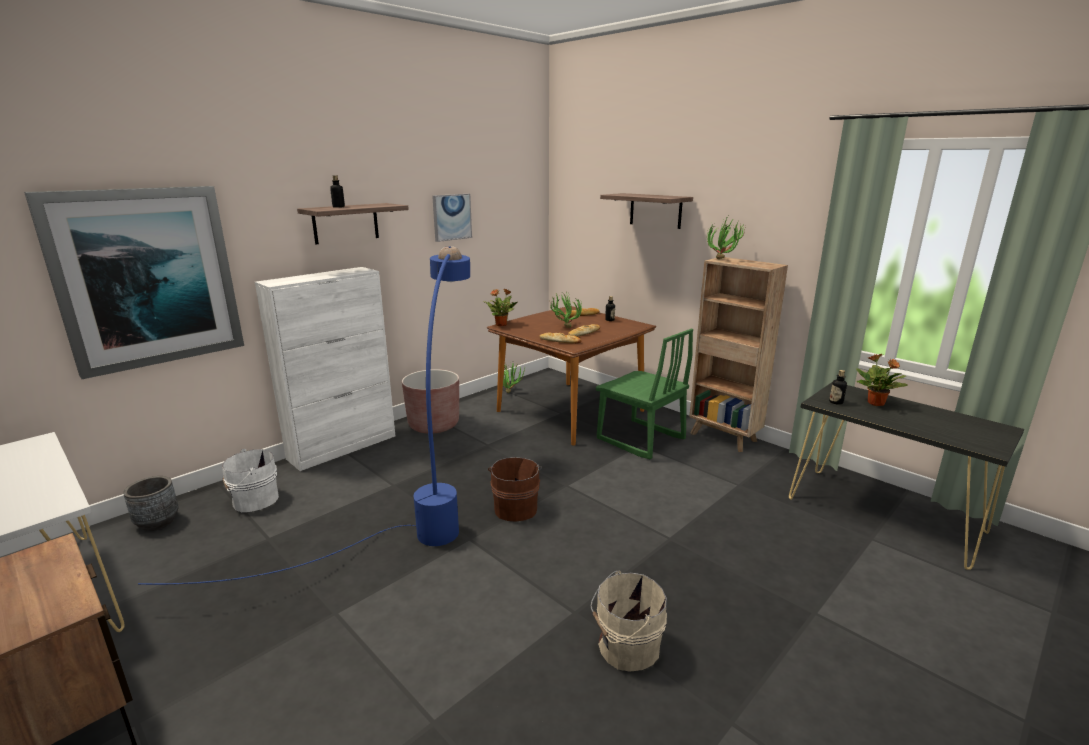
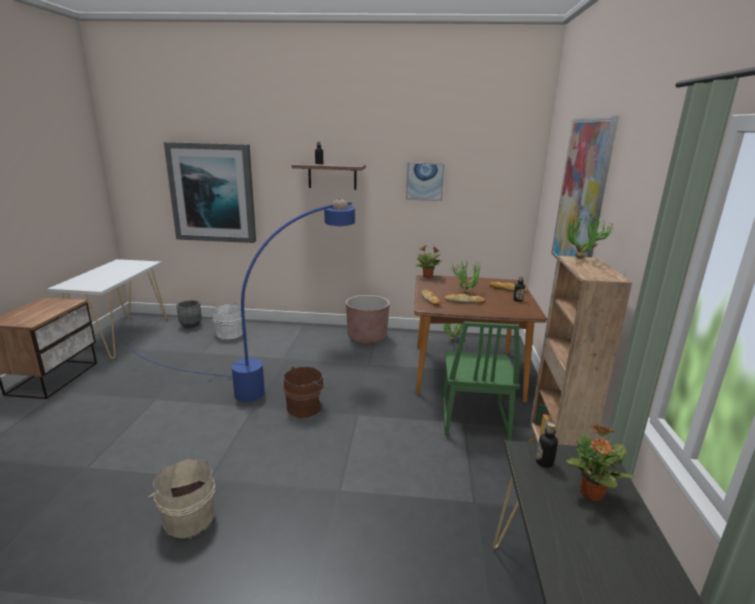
camera: 50 degrees right, 0 degrees up
white cabinet [255,267,395,471] -> none
shelf [600,193,693,229] -> picture [551,116,619,259]

